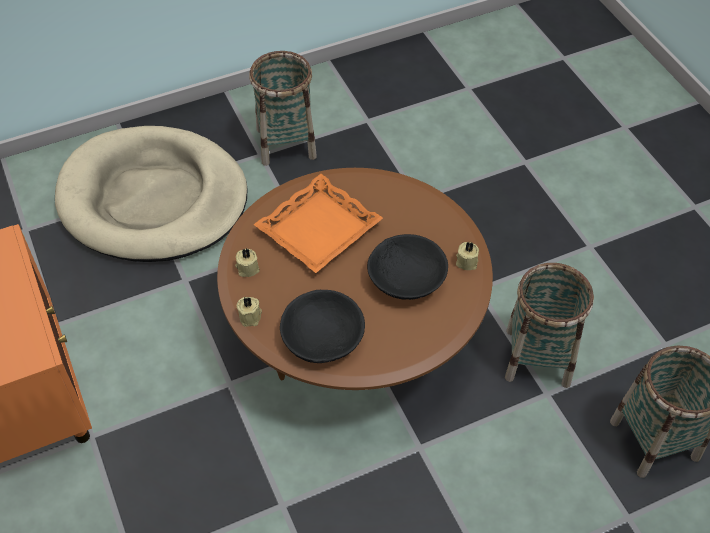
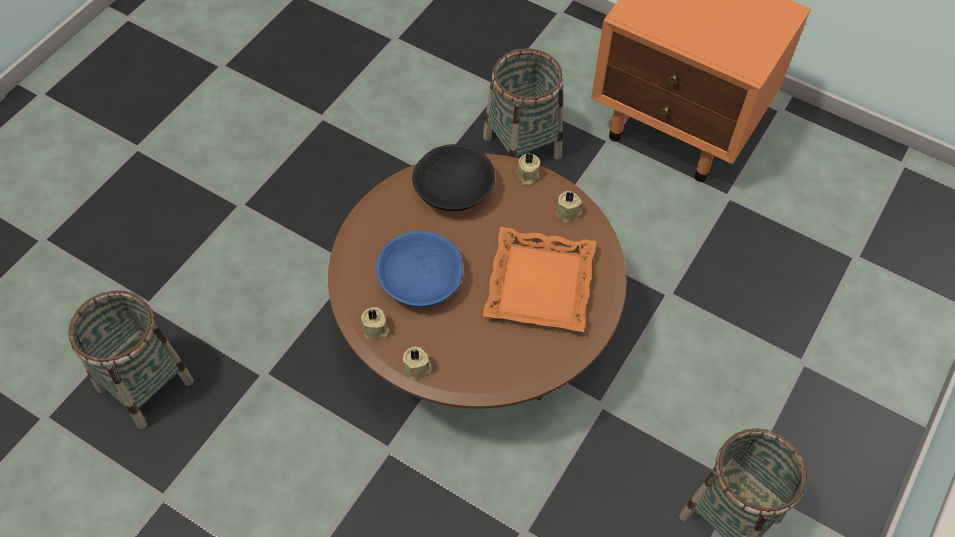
camera: 145 degrees right, 5 degrees up
beige dog bed [55,126,248,262] -> none
black bowl [367,234,448,300] -> blue bowl [376,231,463,308]
basket [505,263,594,388] -> basket moved to [483,48,563,159]
none -> beige candle [403,346,432,381]

